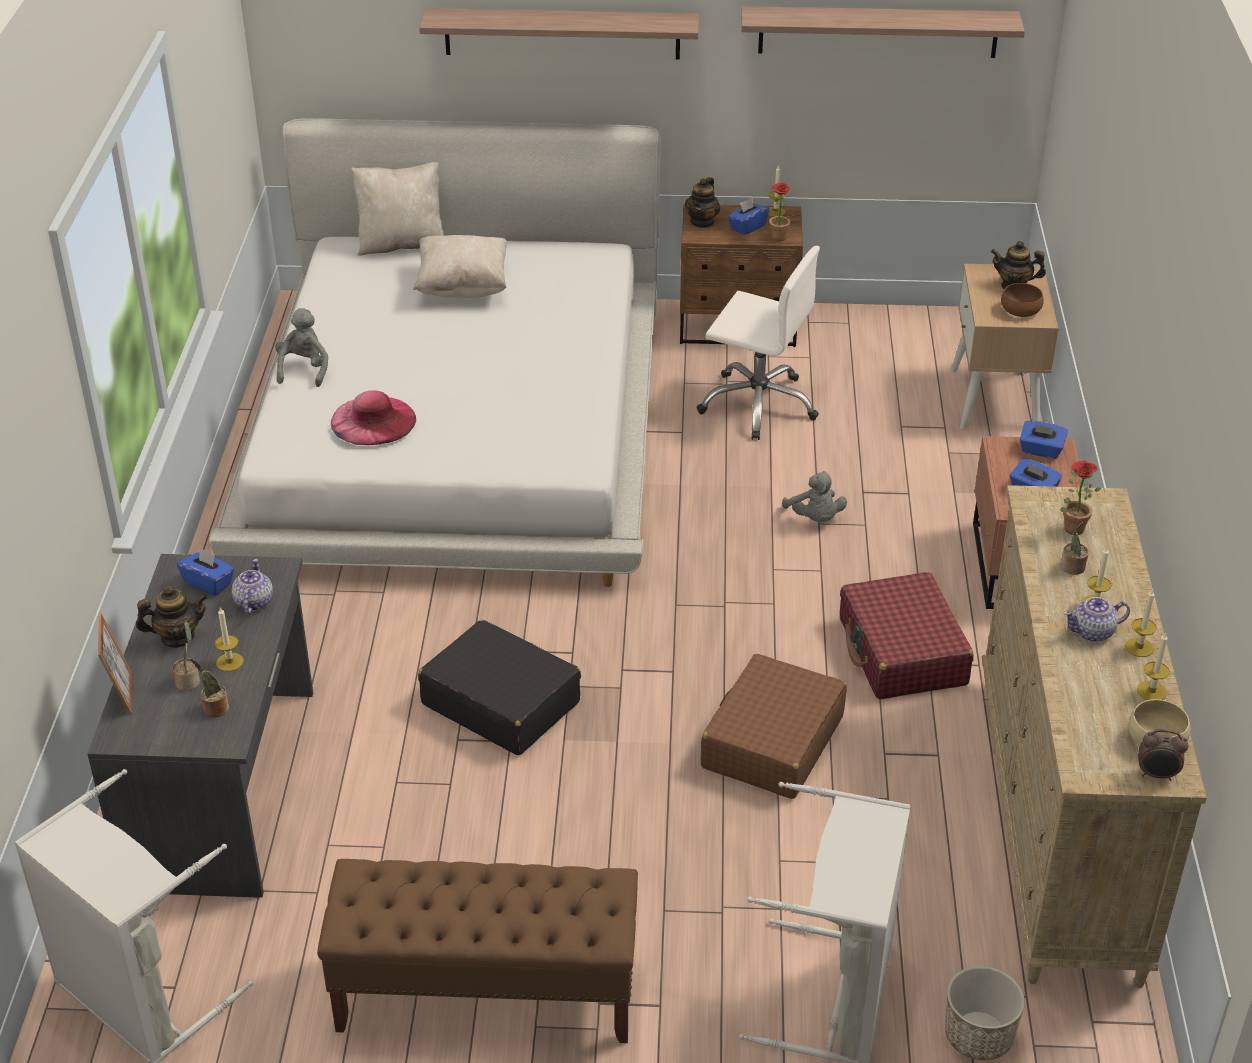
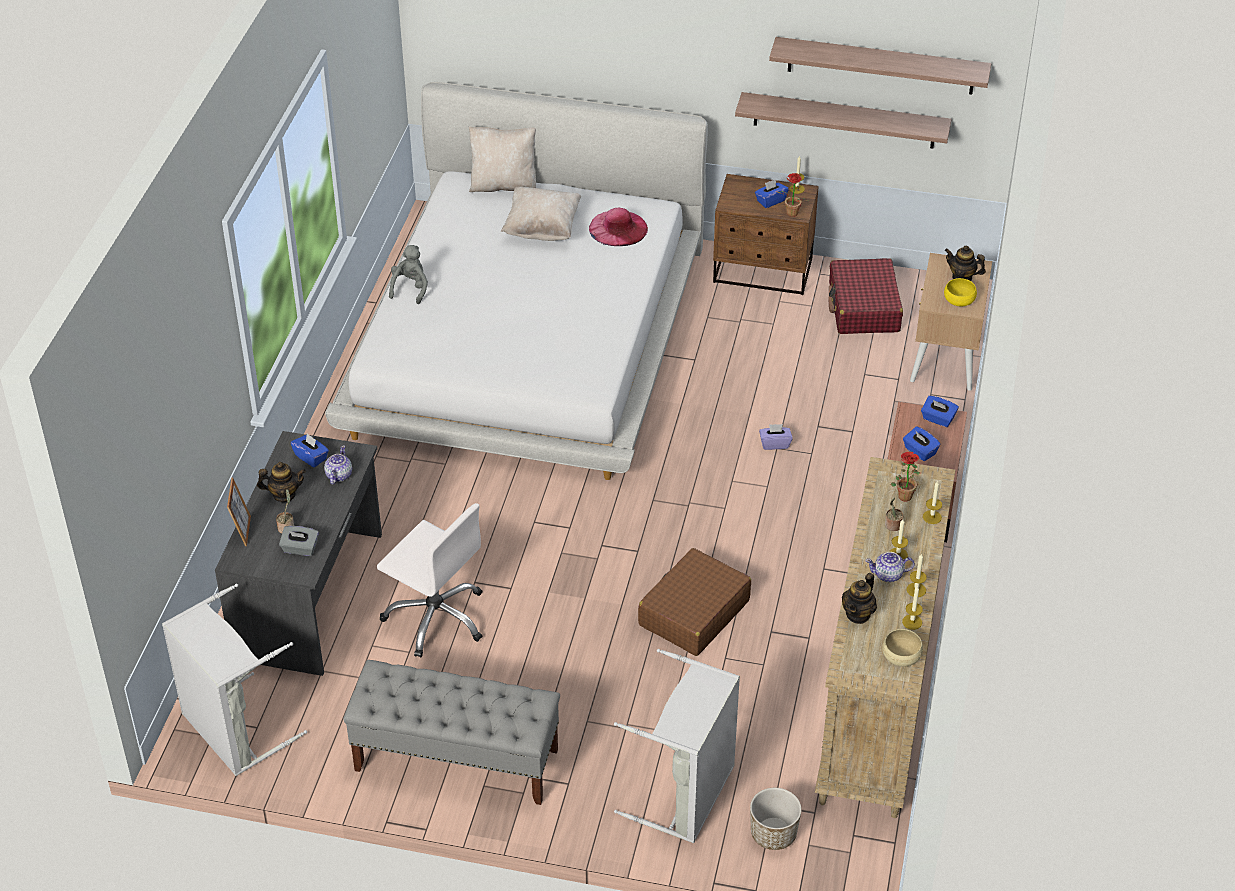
camera: 10 degrees right, 5 degrees up
potted plant [190,659,229,717] -> grey tissue box [279,526,319,556]
candle [215,607,244,671] -> candle moved to [923,481,942,524]
brown bench [317,859,638,1043] -> grey bench [343,660,560,805]
pink hat [331,390,416,445] -> pink hat moved to [589,208,648,246]
black suitcase [418,620,581,755] -> none
shelf [419,8,699,60] -> shelf moved to [735,92,951,149]
teapot [685,177,720,228] -> teapot moved to [842,573,877,624]
white office chair [696,246,820,440] -> white office chair moved to [377,503,482,657]
grey plush toy [782,471,847,522] -> purple tissue box [759,424,793,450]
red suitcase [840,572,974,699] -> red suitcase moved to [829,258,903,334]
brown bowl [1001,283,1044,317] -> yellow bowl [944,278,977,307]
alarm clock [1138,729,1188,781] -> none

